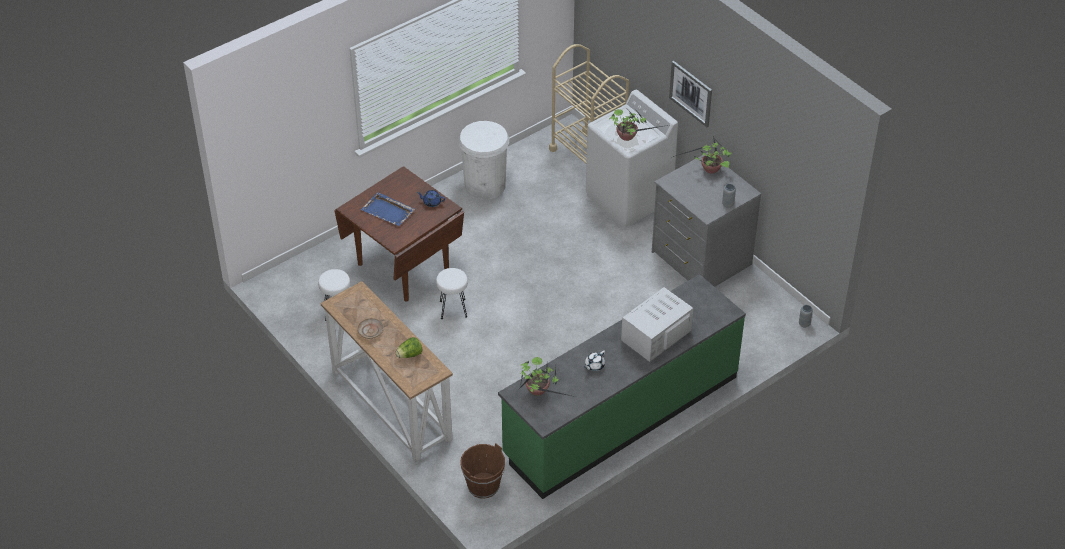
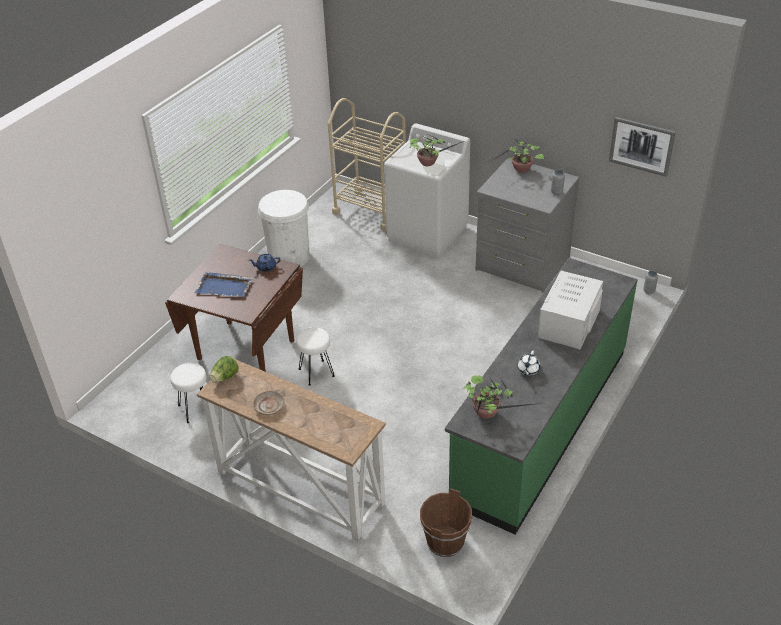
camera: 20 degrees left, 5 degrees down
lettuce [396,337,423,358] -> lettuce moved to [210,356,239,382]
picture [669,61,712,127] -> picture moved to [609,117,675,177]

